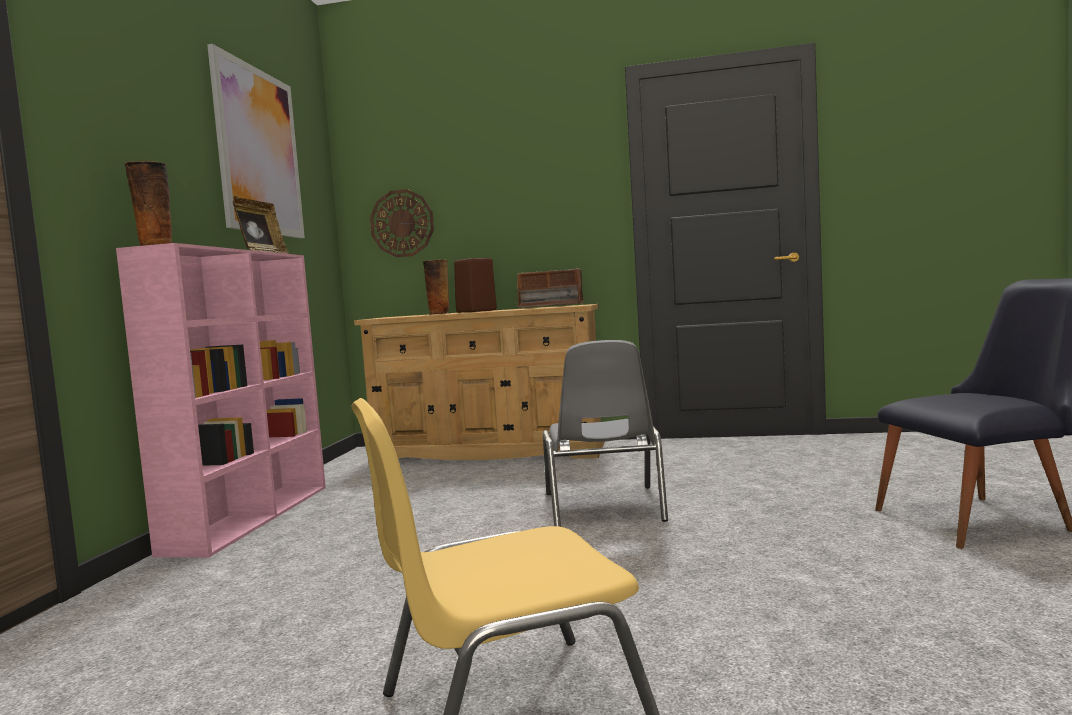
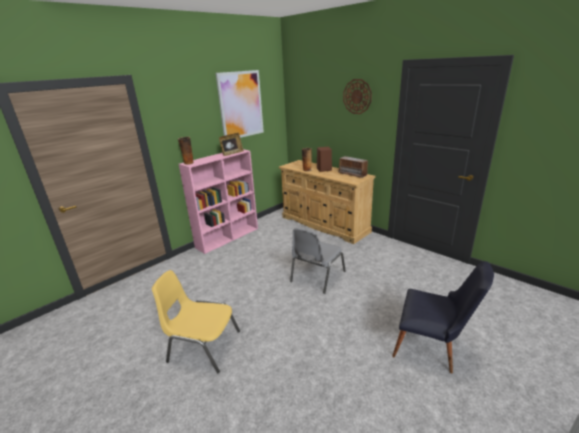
camera: 35 degrees right, 20 degrees up
wall clock [370,189,434,257] -> wall clock moved to [343,79,372,114]

